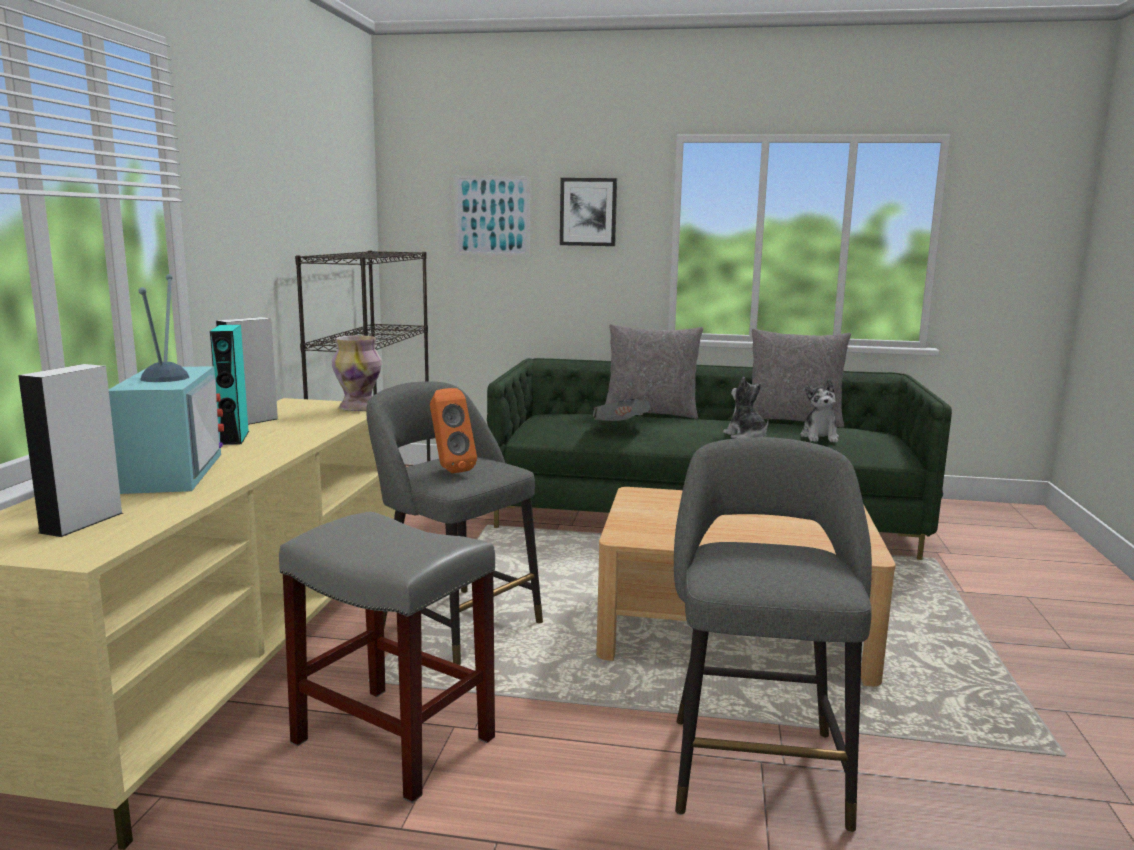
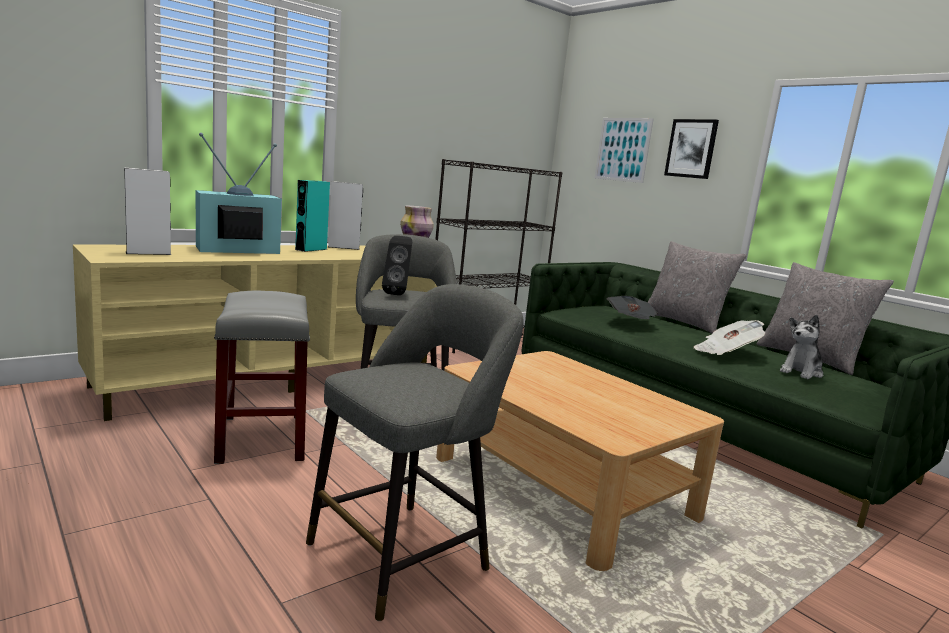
camera: 40 degrees right, 0 degrees up
television [109,274,224,494] -> television turned 150 degrees counterclockwise [196,133,282,254]
orange speaker [430,388,477,473] -> black speaker [382,236,412,295]
plush toy [723,377,769,439] -> newspaper [694,320,765,355]

